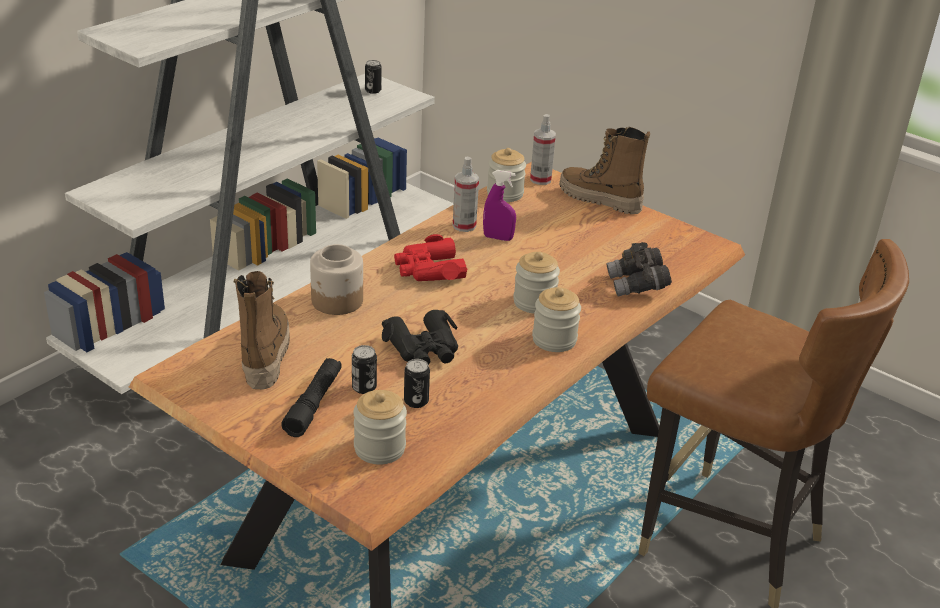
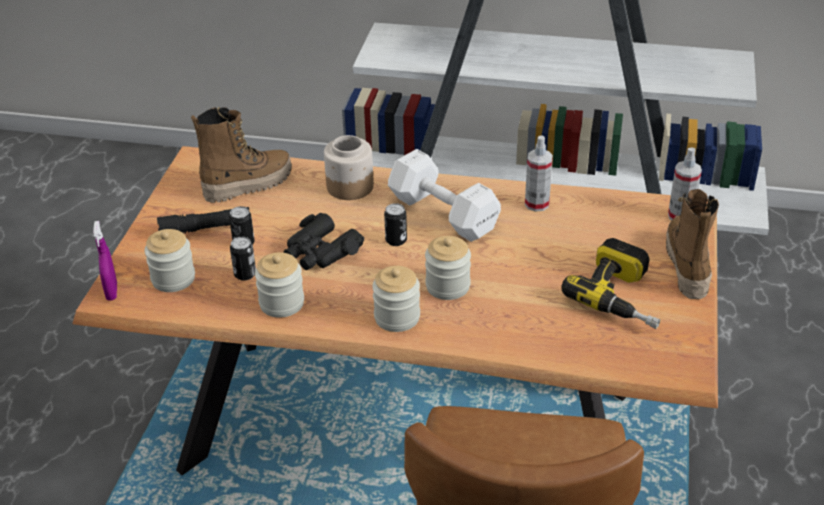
camera: 65 degrees right, 5 degrees up
can [365,60,382,94] -> can moved to [384,203,407,246]
red binoculars [394,234,467,281] -> white dumbbell [388,149,501,242]
purple spray bottle [483,170,516,241] -> purple spray bottle moved to [93,221,117,300]
jar [487,148,526,202] -> jar moved to [255,252,304,318]
grey binoculars [606,242,672,296] -> none
none -> power drill [561,238,660,329]

